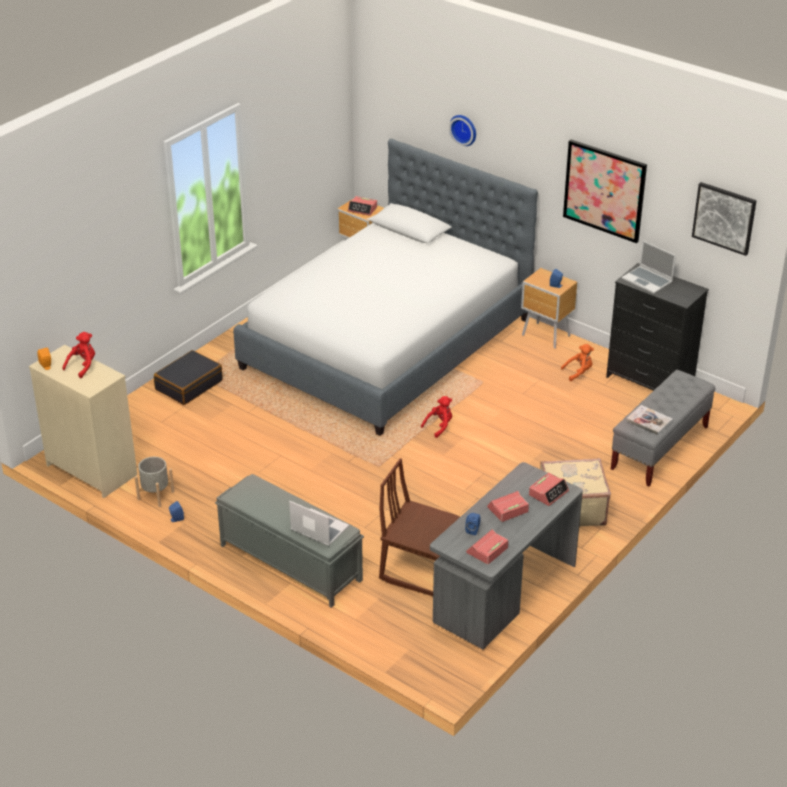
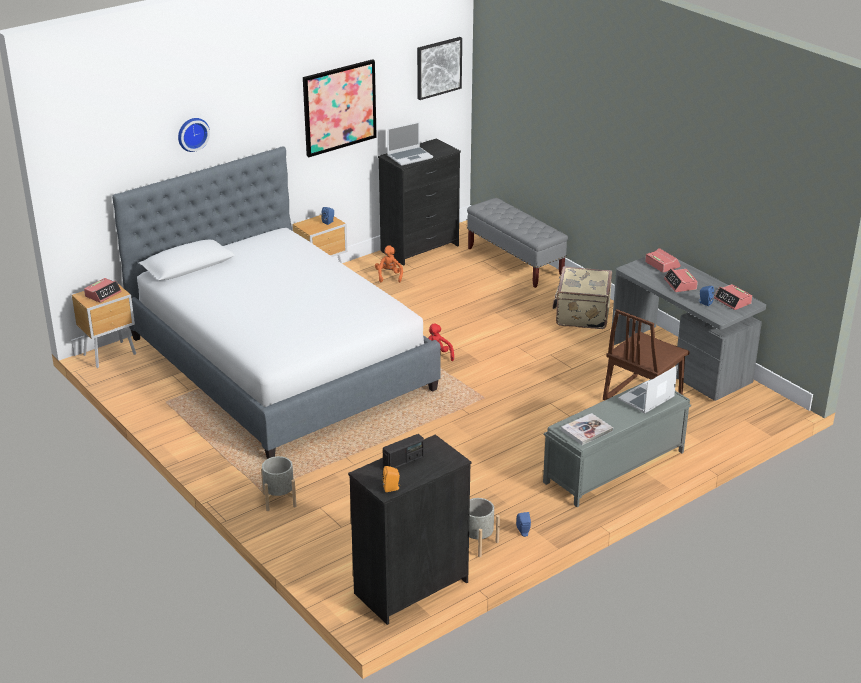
camera: 75 degrees left, 5 degrees down
beige dresser [29,345,137,498] -> black dresser [348,435,471,625]
red plush toy [62,332,95,378] -> radio [383,434,424,468]
black suitcase [154,350,223,405] -> grey planter [261,456,297,511]
book [626,405,673,435] -> book moved to [561,413,613,445]

